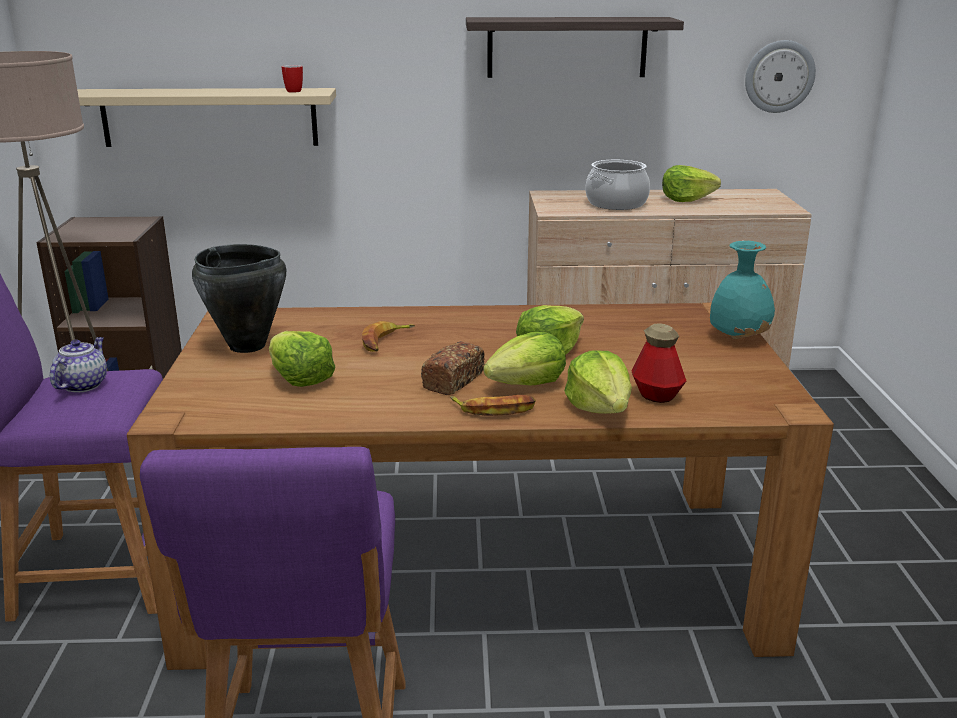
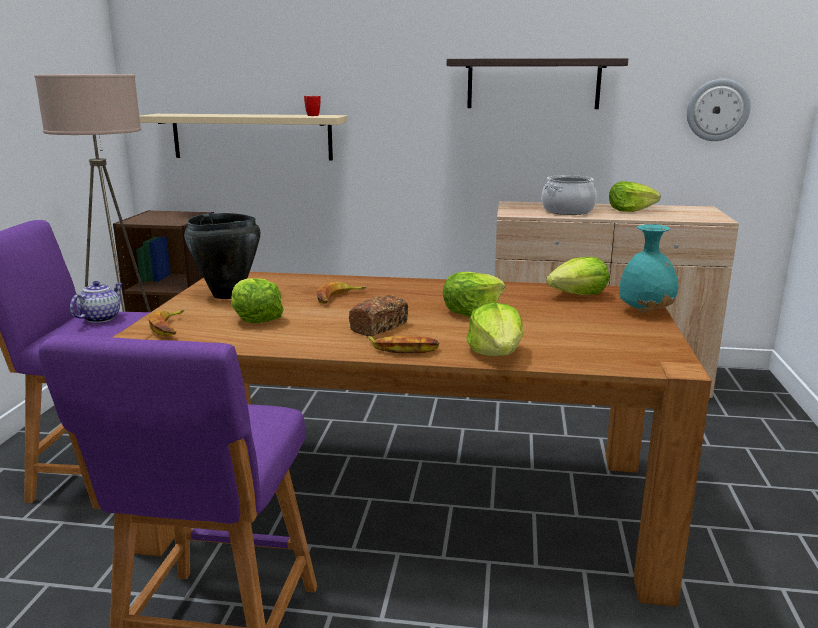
camera: 10 degrees right, 5 degrees down
lettuce [484,332,566,385] -> lettuce moved to [546,257,609,295]
bottle [631,323,686,403] -> none
none -> banana [149,310,184,336]

